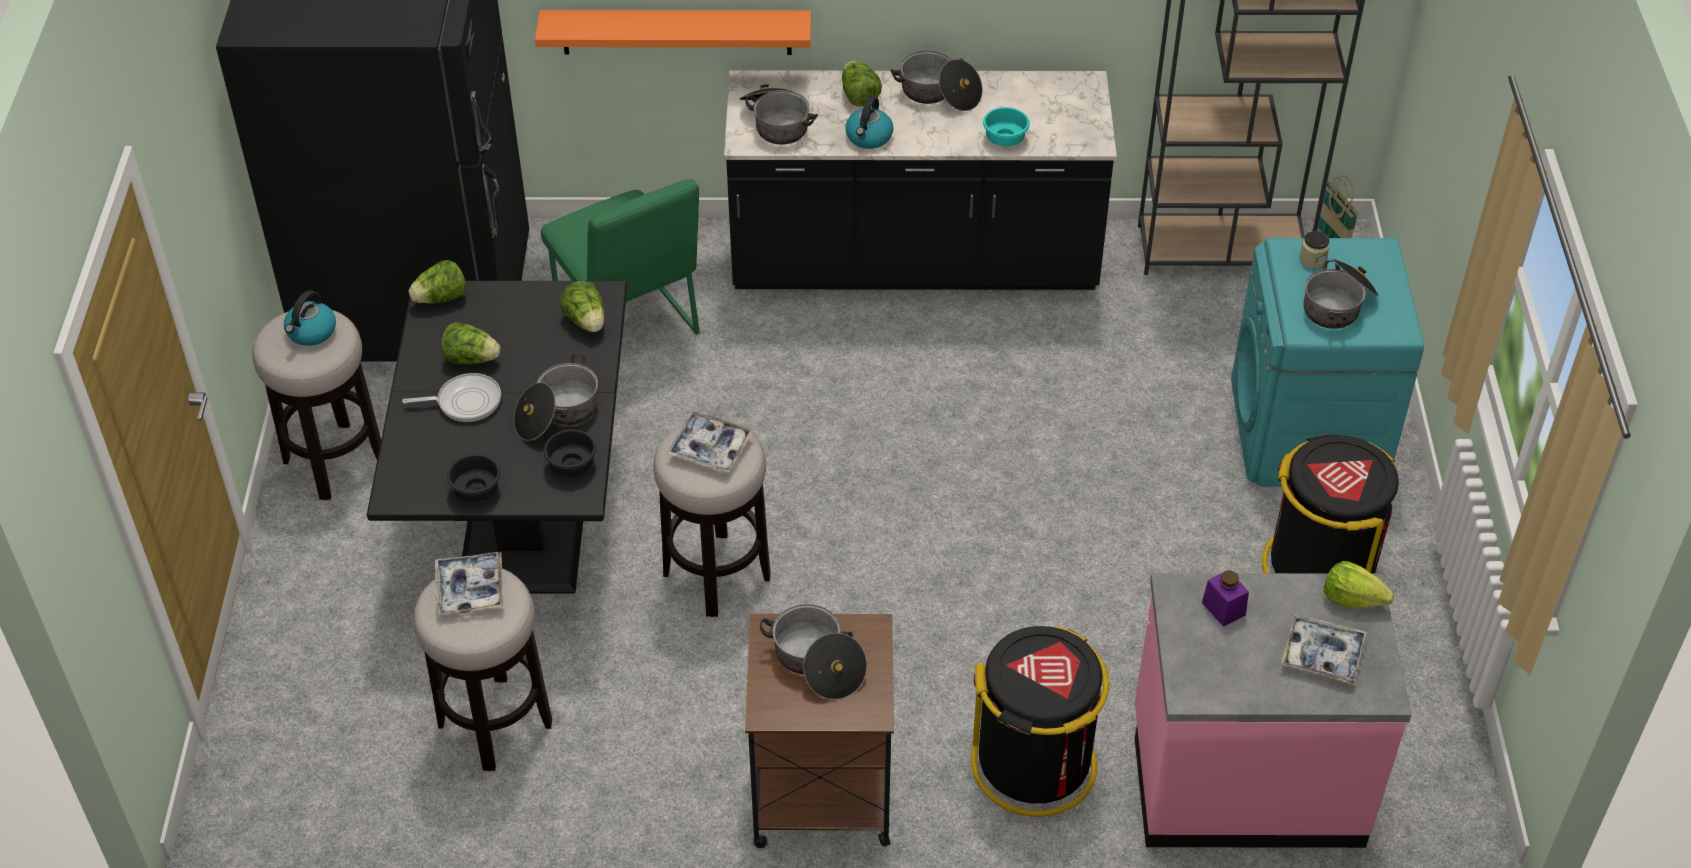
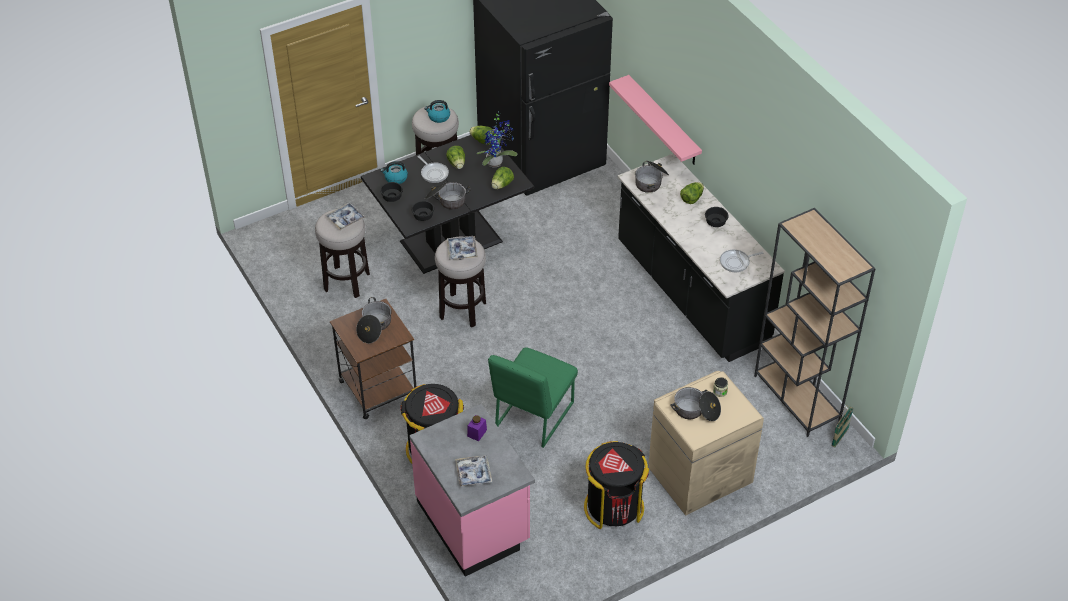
camera: 60 degrees right, 0 degrees up
orange shelf [535,10,811,55] -> pink shelf [609,75,702,165]
green chair [541,179,700,335] -> green chair moved to [488,347,578,448]
kettle [845,96,893,149] -> kettle moved to [380,161,408,184]
cooking pot [891,51,982,111] -> black bowl [705,207,729,227]
turquoise bowl [983,107,1030,147] -> none
turquoise washing machine [1231,238,1424,487] -> beige washing machine [649,371,764,516]
lettuce [1324,561,1394,608] -> none
none -> potted plant [476,114,518,168]
none -> frying pan [720,250,763,272]

